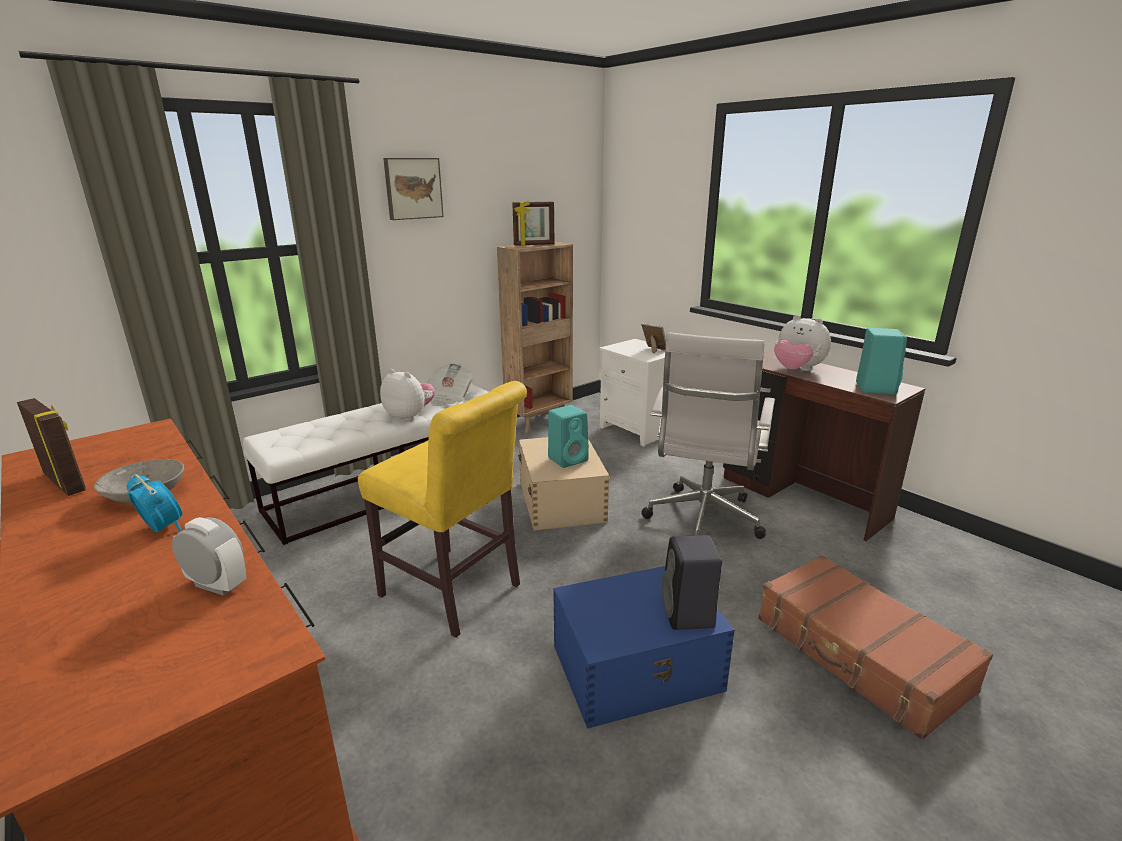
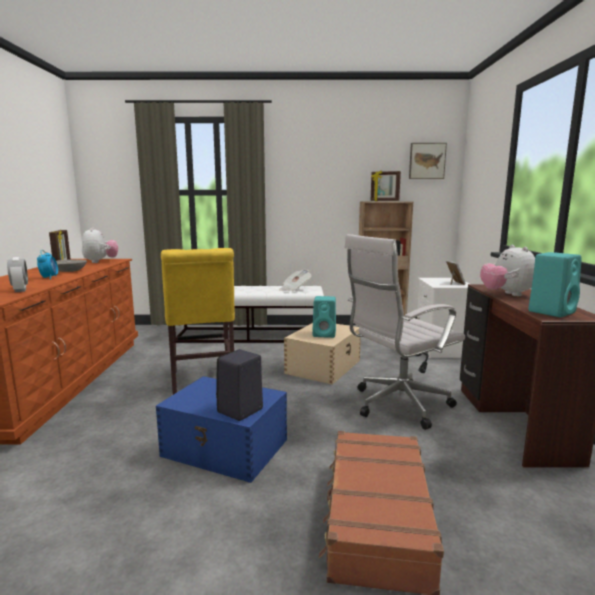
camera: 40 degrees right, 10 degrees down
plush toy [380,369,435,422] -> plush toy moved to [82,227,118,263]
picture [383,158,444,220] -> picture moved to [409,143,447,179]

